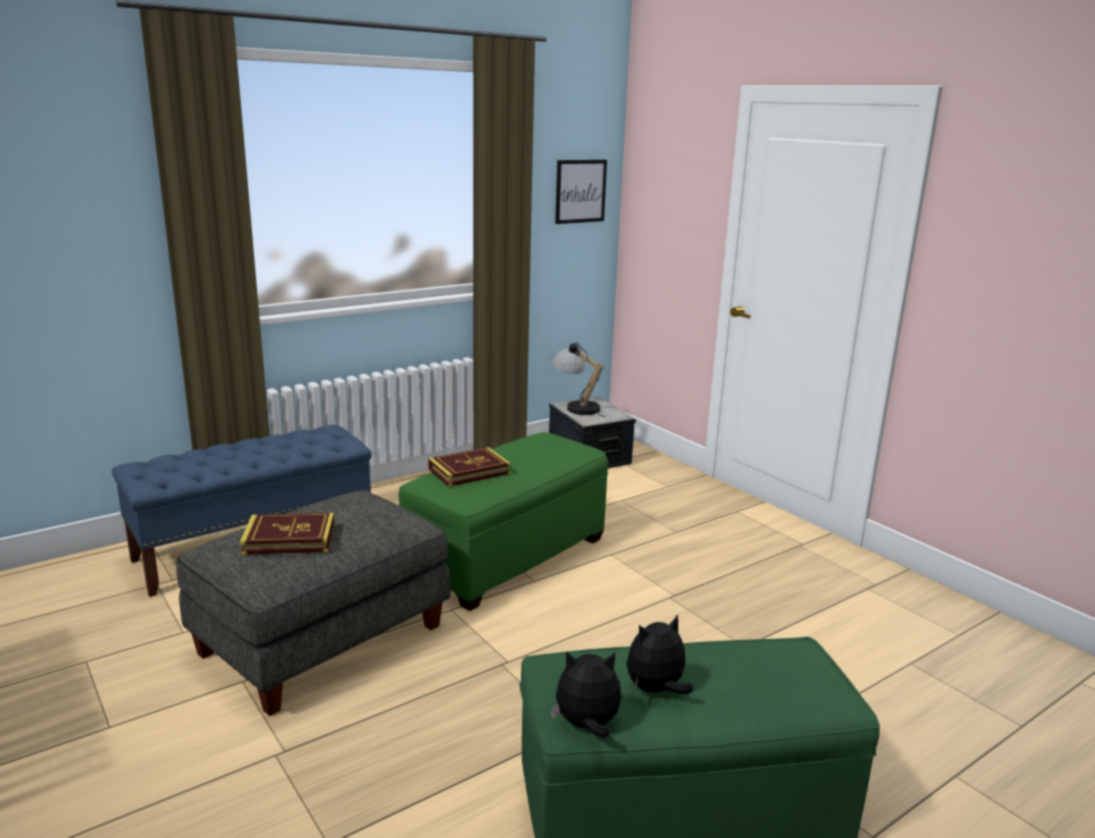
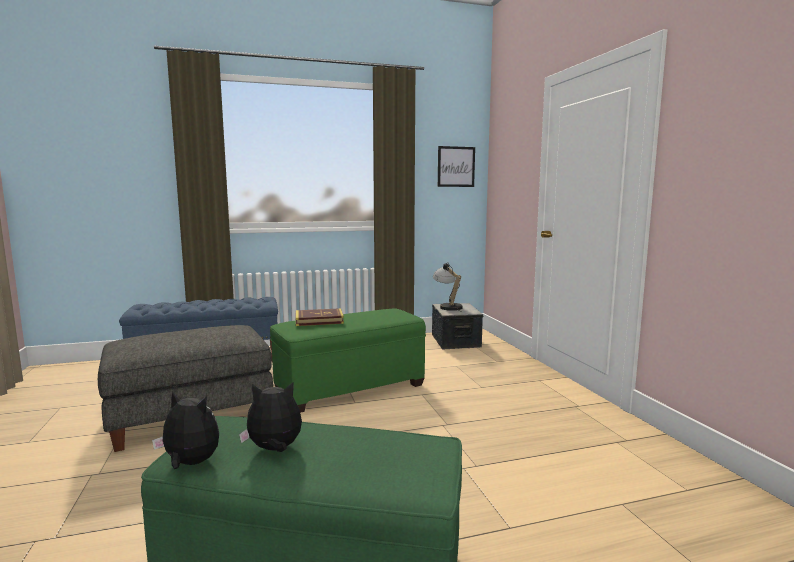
camera: 20 degrees right, 10 degrees down
book [240,513,335,555] -> none

